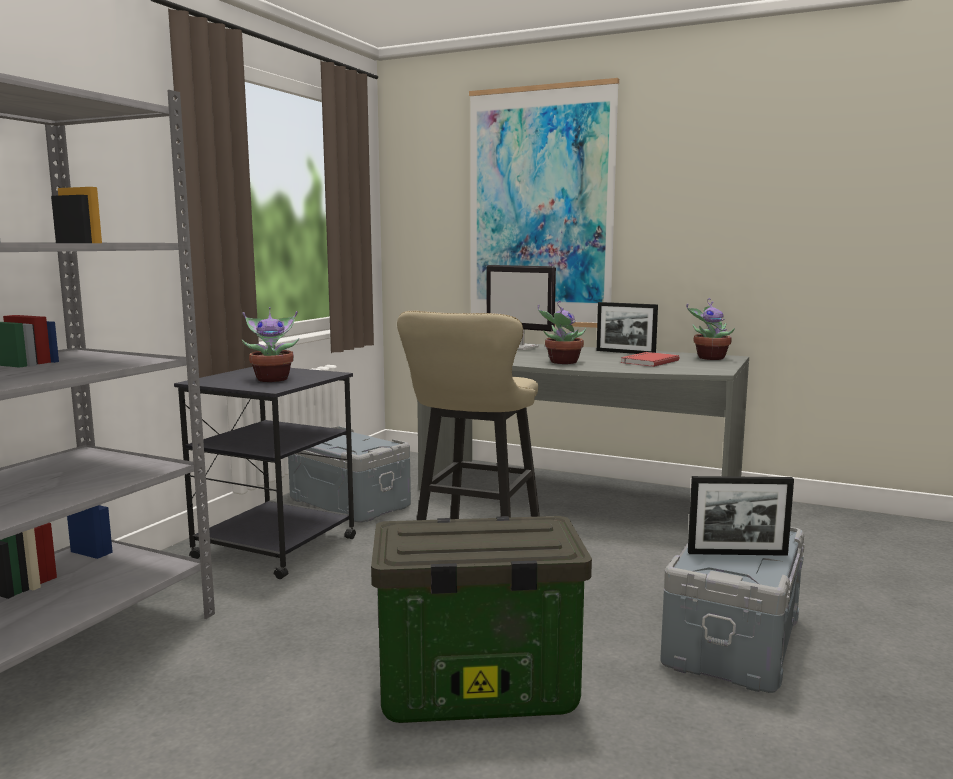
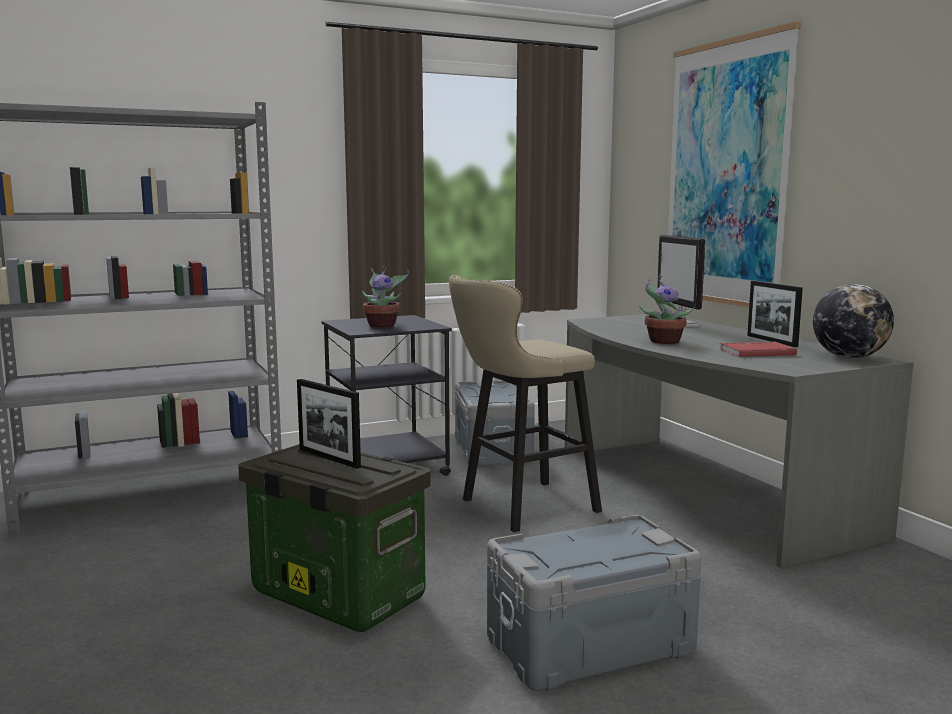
camera: 40 degrees right, 0 degrees up
potted plant [686,298,735,360] -> globe [813,284,894,358]
picture frame [688,476,794,556] -> picture frame moved to [297,379,361,469]

